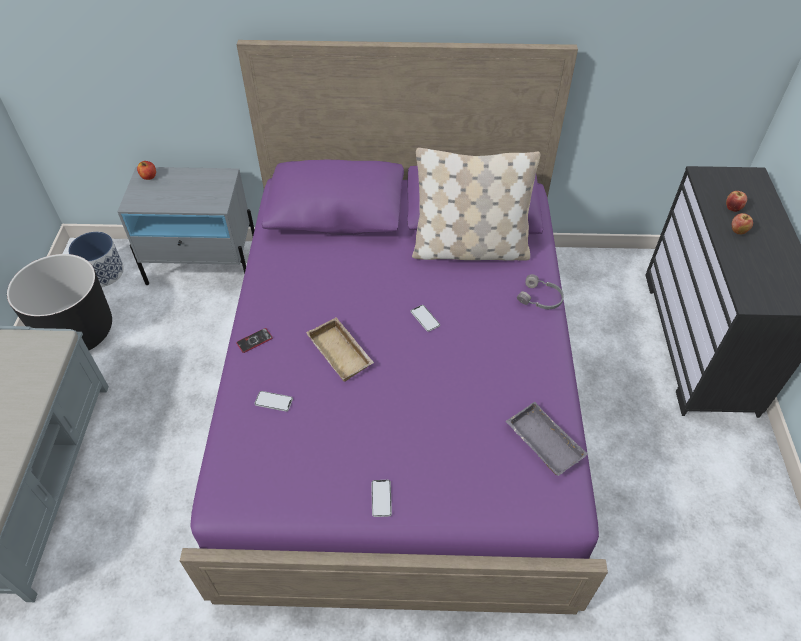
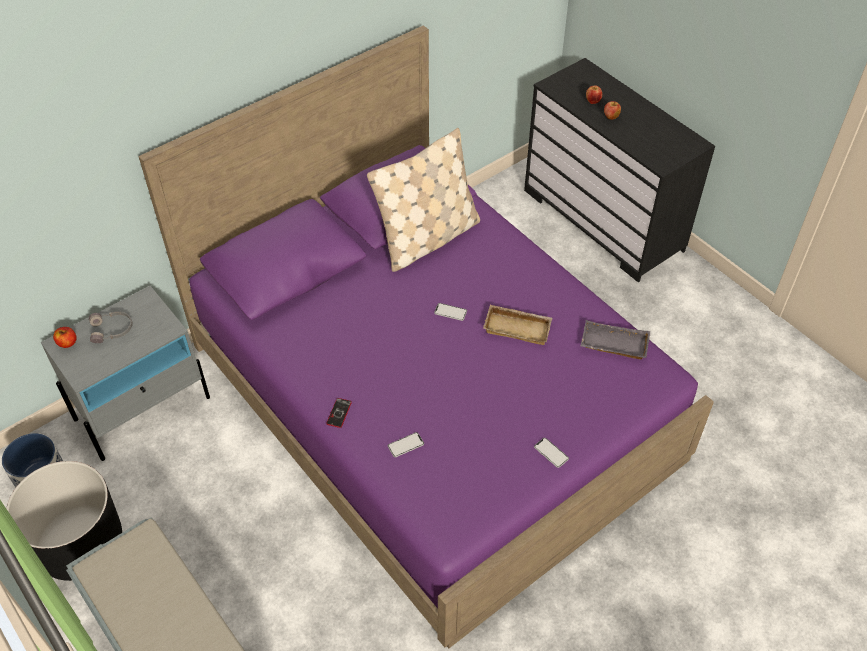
camera: 40 degrees left, 0 degrees up
beige tray [306,317,374,382] -> beige tray moved to [483,305,553,345]
grey headphones [517,274,564,309] -> grey headphones moved to [89,311,133,343]

